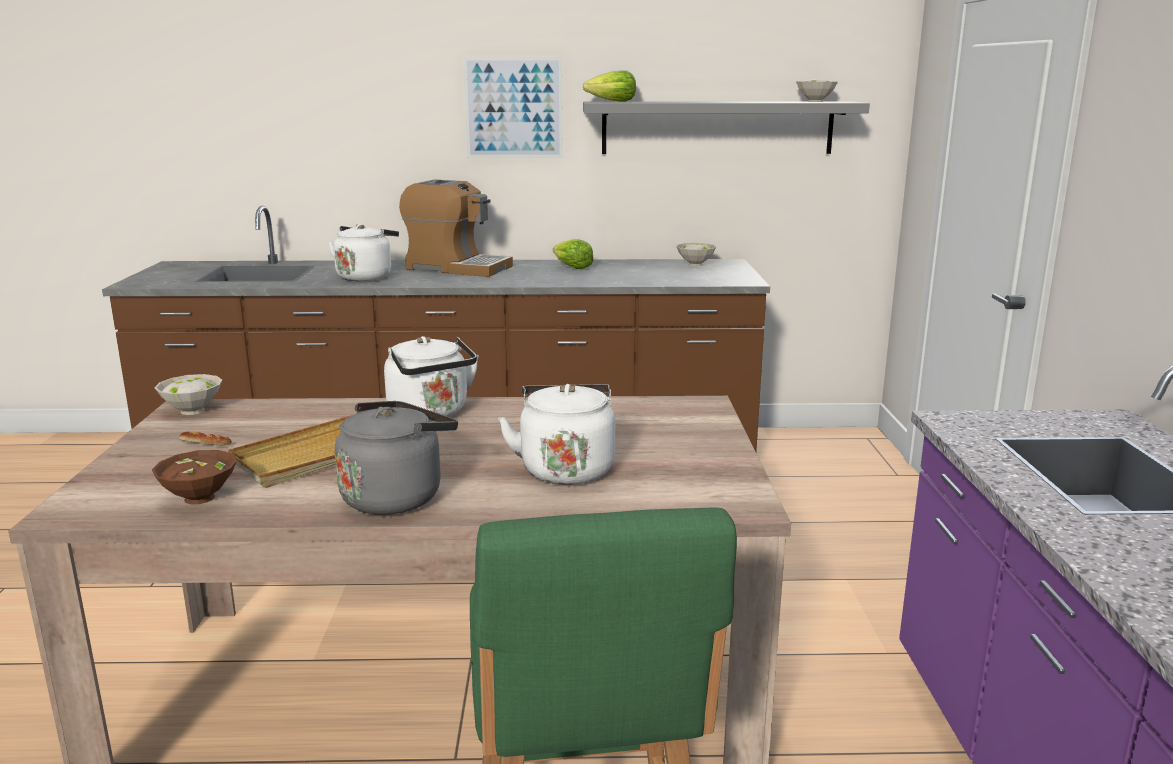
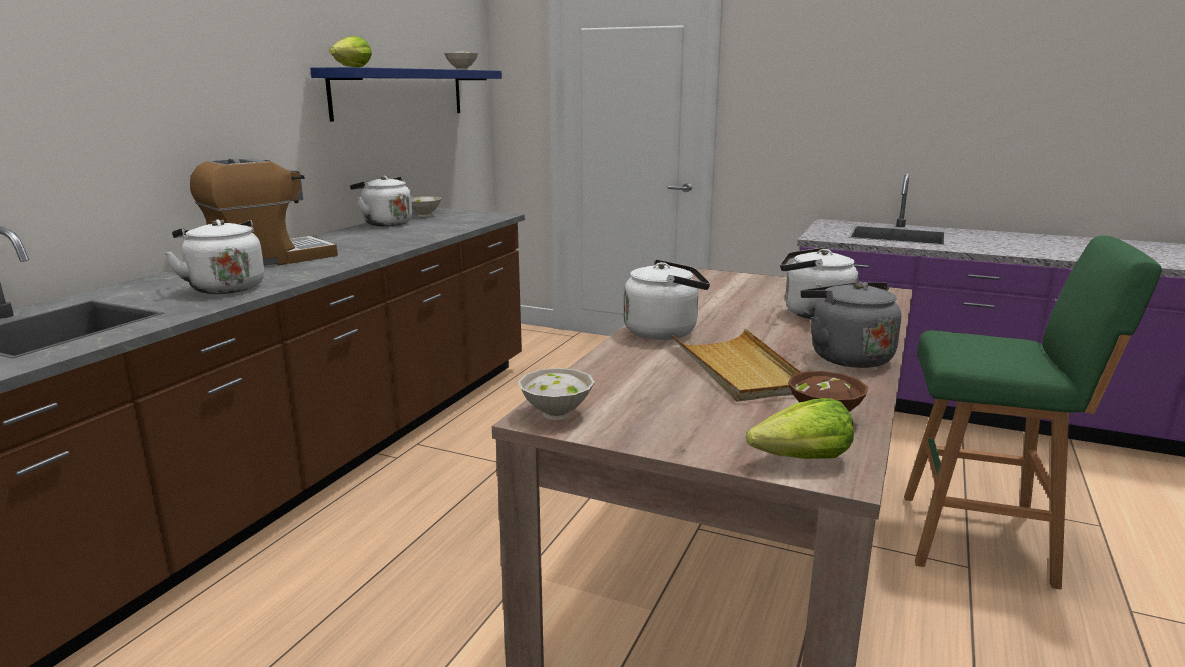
camera: 65 degrees left, 0 degrees up
bread [179,431,232,446] -> none
picture [463,57,563,158] -> none
lettuce [553,239,594,269] -> lettuce moved to [746,398,854,459]
grey shelf [583,101,870,154] -> blue shelf [310,67,502,122]
none -> white kettle [350,176,413,226]

